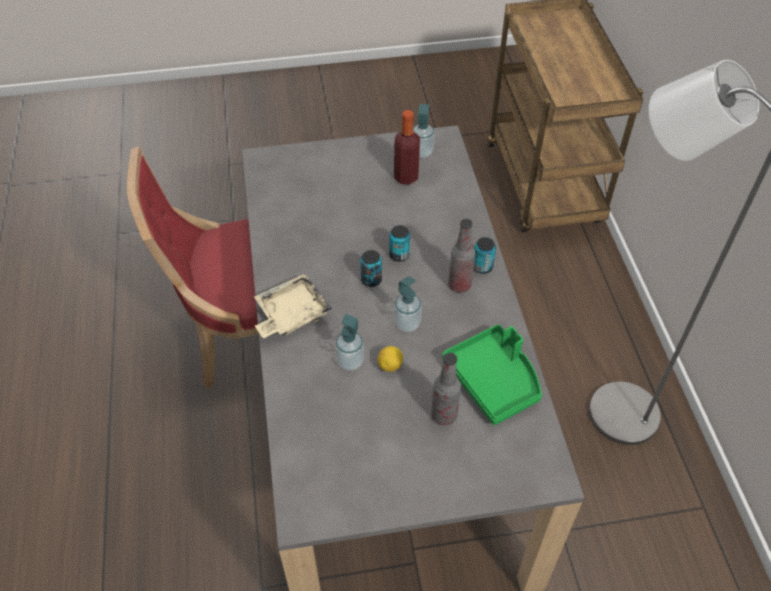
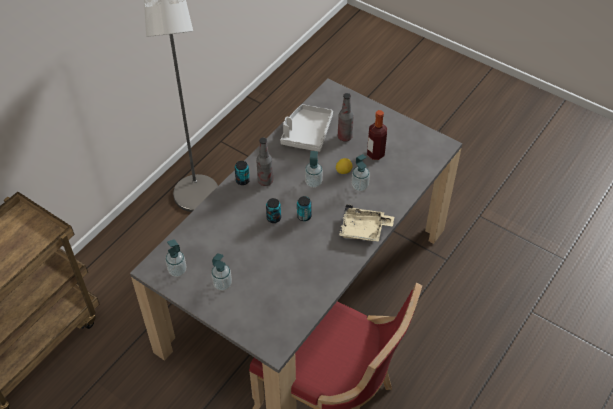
camera: 135 degrees left, 0 degrees up
bottle [394,110,420,185] -> bottle moved to [367,110,387,160]
green tray [442,324,542,425] -> grey tray [280,104,333,152]
none -> soap dispenser [211,253,232,291]

